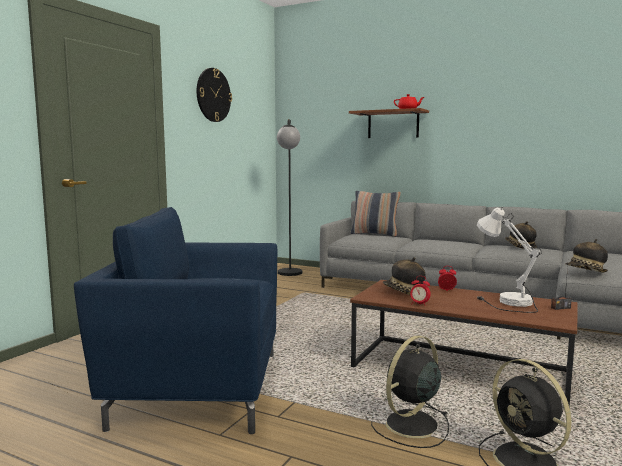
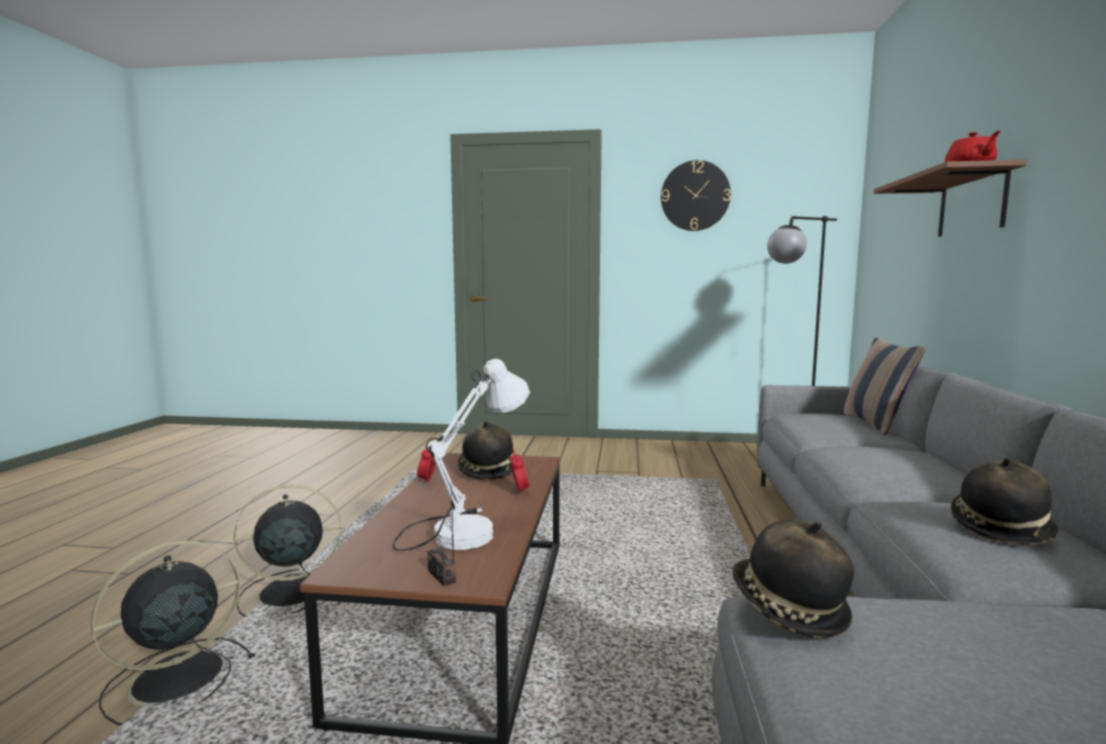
camera: 70 degrees right, 0 degrees up
blue armchair [74,207,277,434] -> none
black fan [371,335,449,448] -> black fan turned 45 degrees counterclockwise [233,485,341,617]

